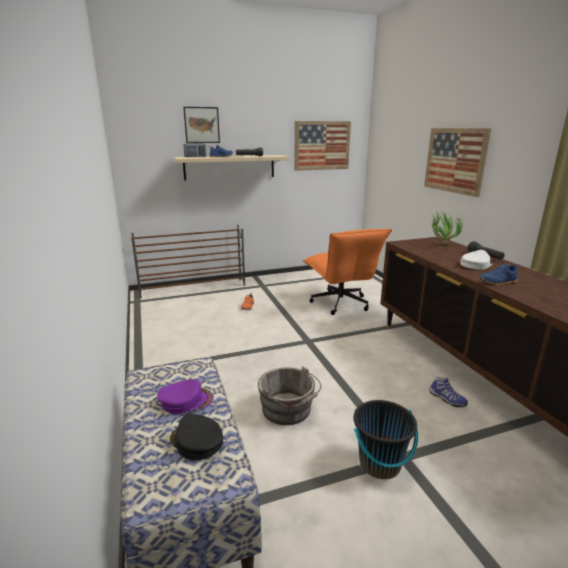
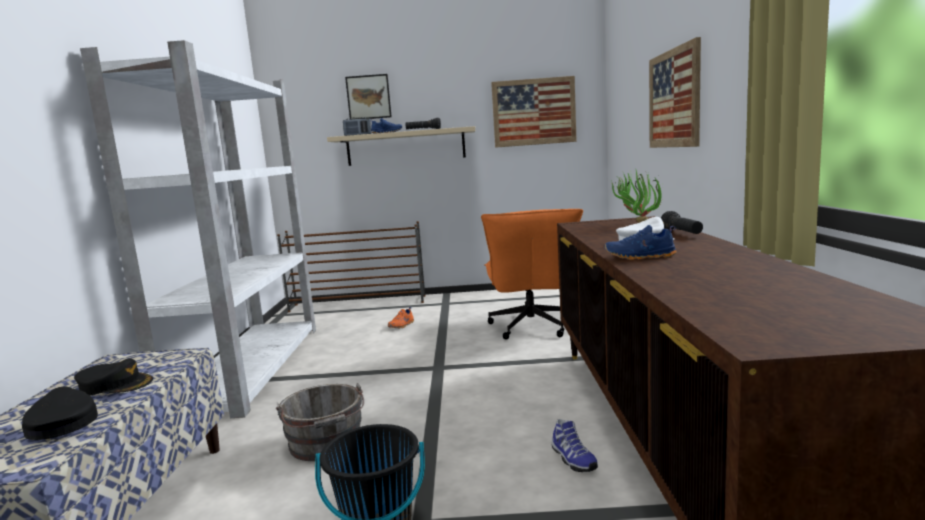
camera: 20 degrees right, 10 degrees down
purple cap [157,380,214,414] -> black cap [74,358,153,396]
none -> white bookcase [80,40,316,418]

